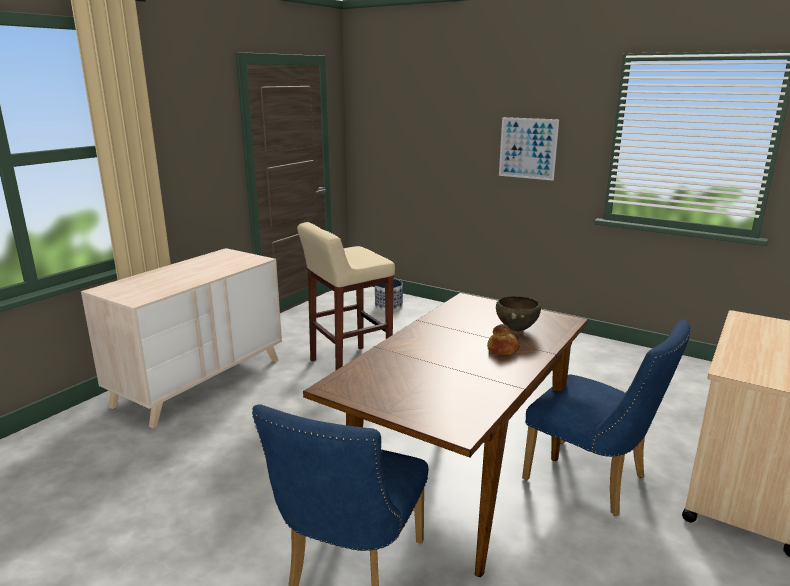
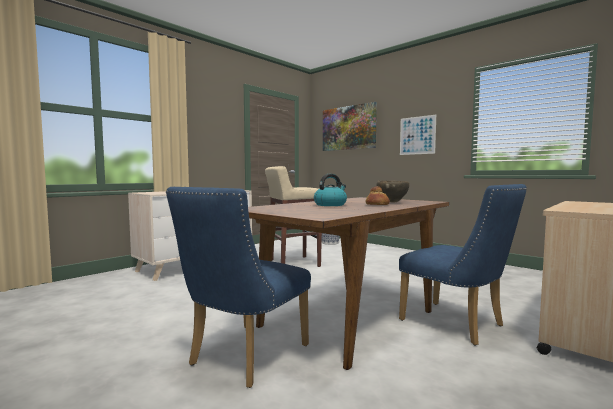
camera: 10 degrees right, 15 degrees down
none -> kettle [314,174,347,206]
none -> picture [323,102,377,151]

